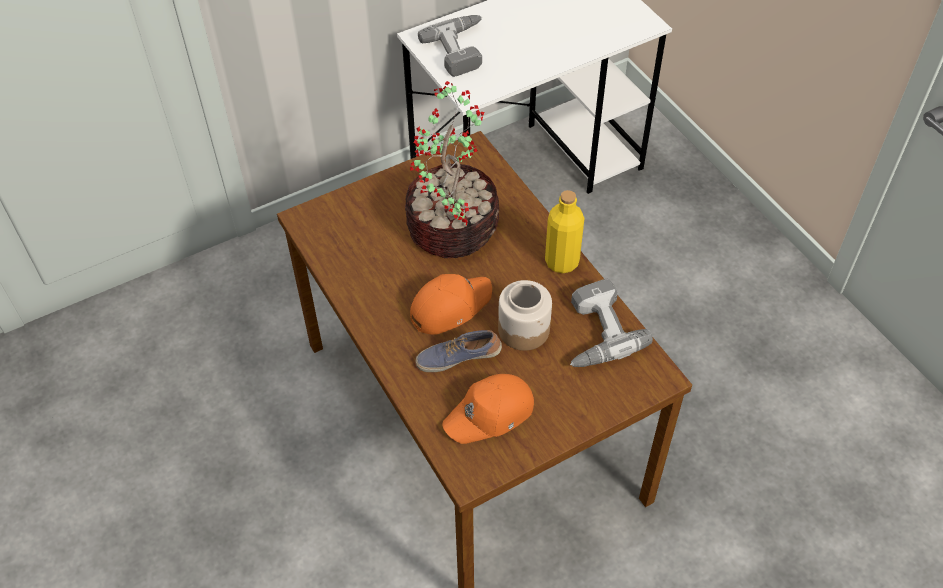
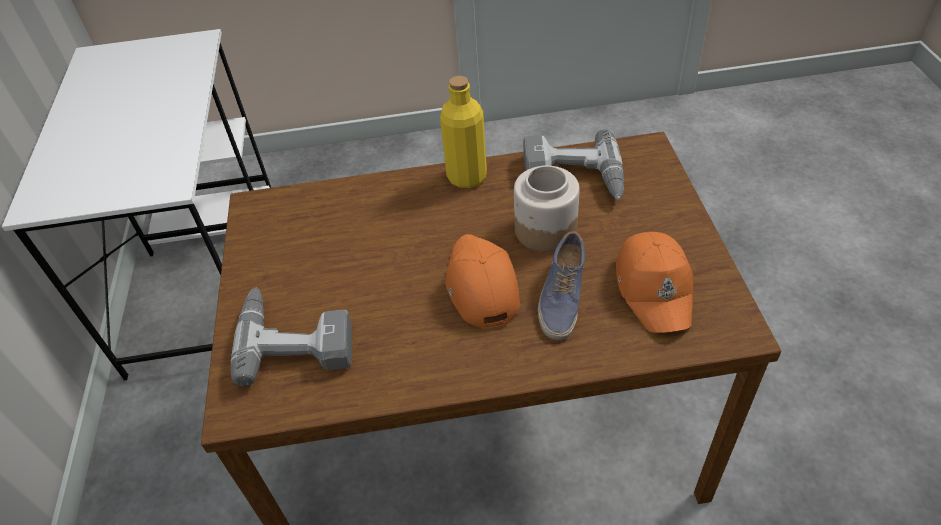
camera: 65 degrees left, 5 degrees down
potted plant [405,81,499,258] -> none
power drill [418,15,482,77] -> power drill moved to [231,288,352,386]

